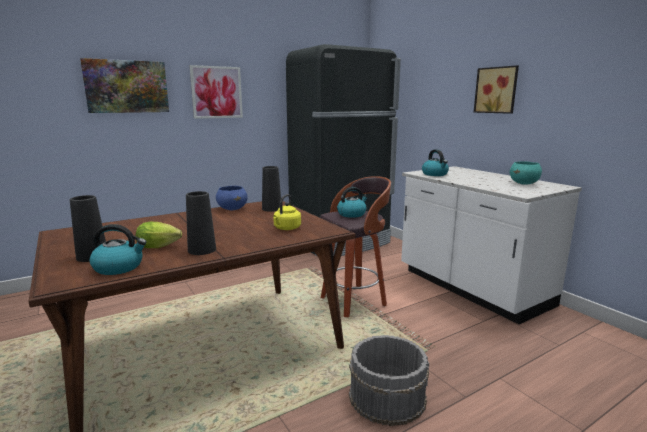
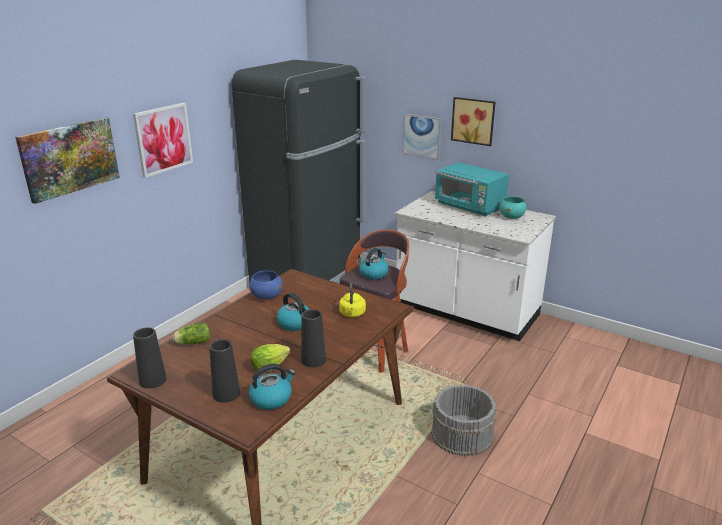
camera: 25 degrees left, 10 degrees up
black vase [262,166,281,212] -> black vase moved to [133,327,167,389]
kettle [422,149,449,176] -> kettle moved to [277,293,310,331]
none -> lettuce [172,323,210,344]
none -> picture [403,114,442,160]
none -> turquoise microwave [435,162,509,217]

